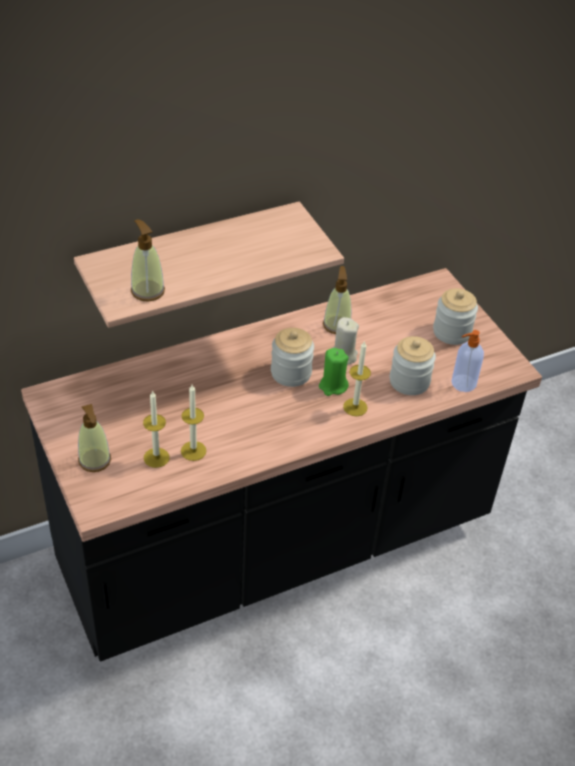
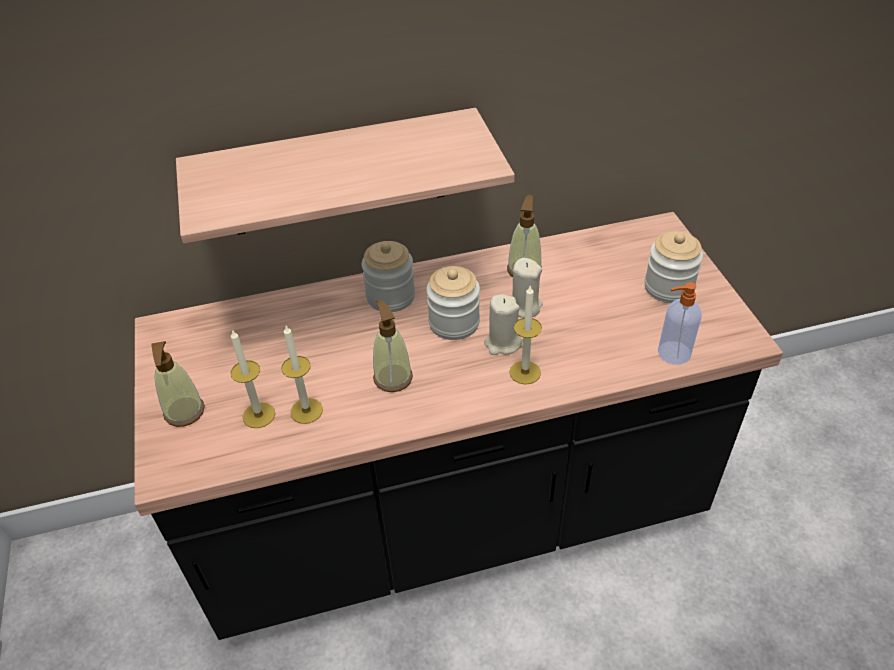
camera: 15 degrees right, 0 degrees up
soap dispenser [131,219,165,301] -> soap dispenser moved to [373,300,413,392]
green candle [319,348,349,396] -> beige candle [484,294,522,355]
jar [390,336,436,395] -> jar moved to [362,241,415,312]

